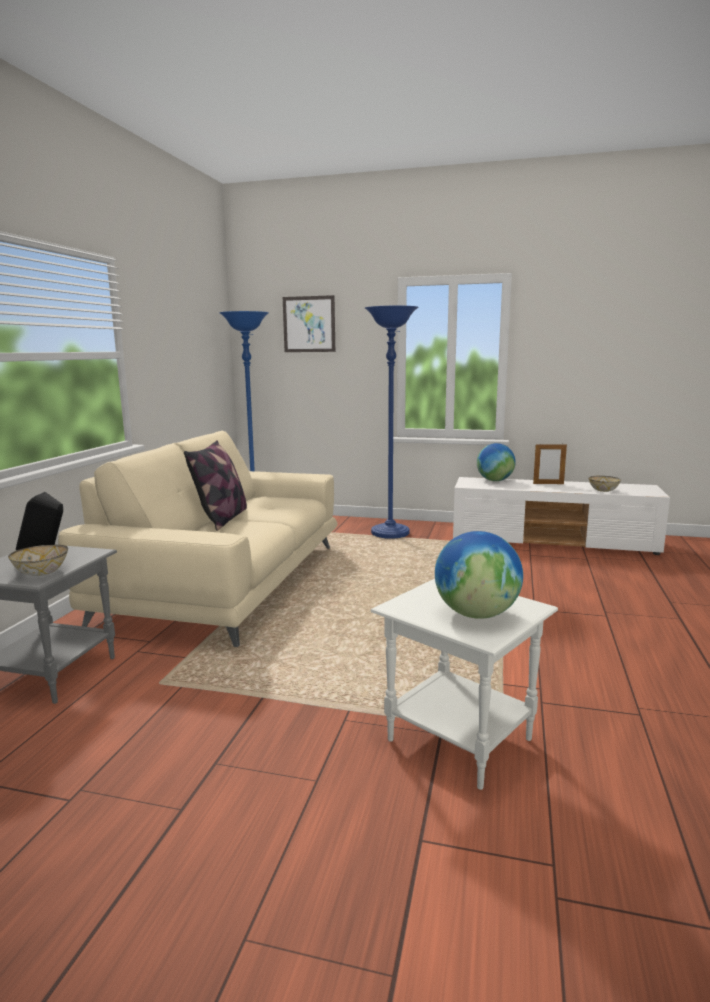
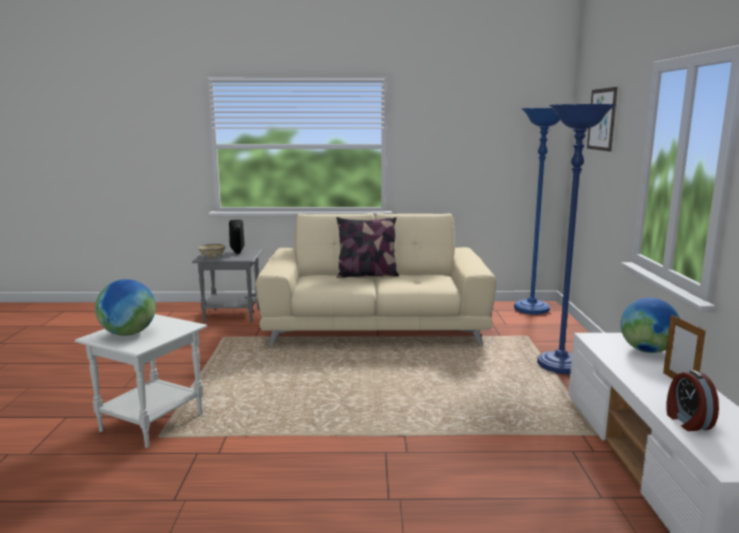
camera: 75 degrees right, 0 degrees up
bowl [588,475,621,492] -> alarm clock [666,370,719,431]

